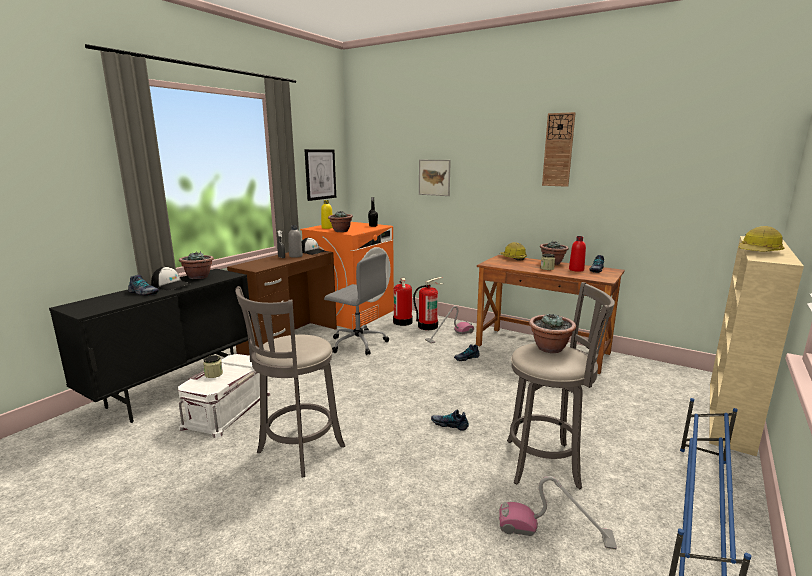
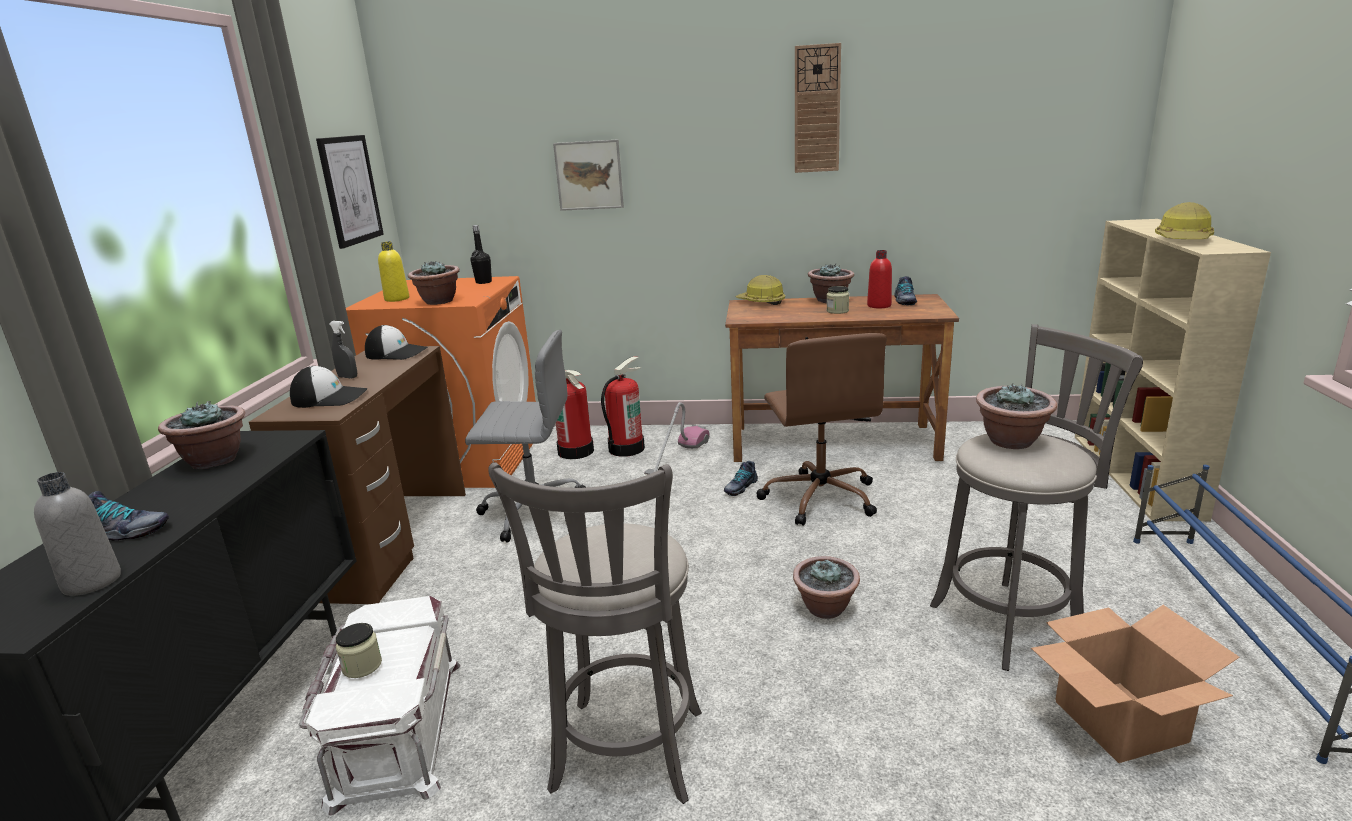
camera: 25 degrees left, 5 degrees up
cap [151,267,190,290] -> cap moved to [290,366,367,408]
grey bottle [288,225,303,258] -> grey bottle moved to [34,472,121,596]
shoe [431,410,469,431] -> potted plant [793,556,860,619]
vacuum cleaner [499,476,617,550] -> cardboard box [1031,605,1240,763]
none -> brown office chair [756,333,886,526]

